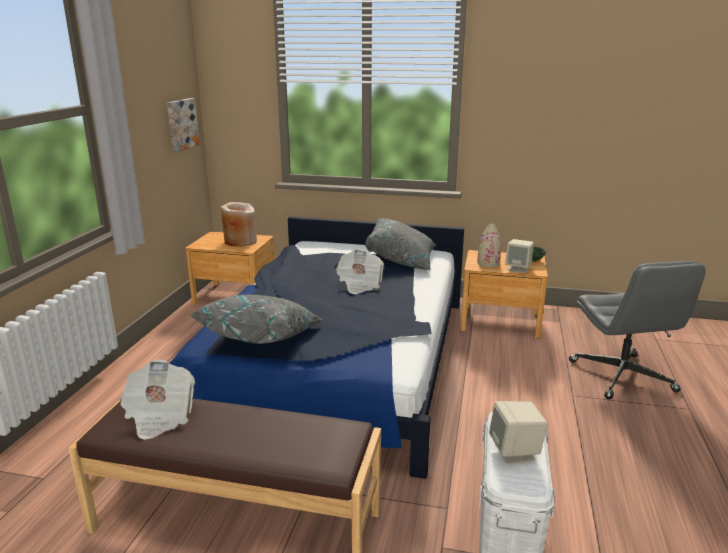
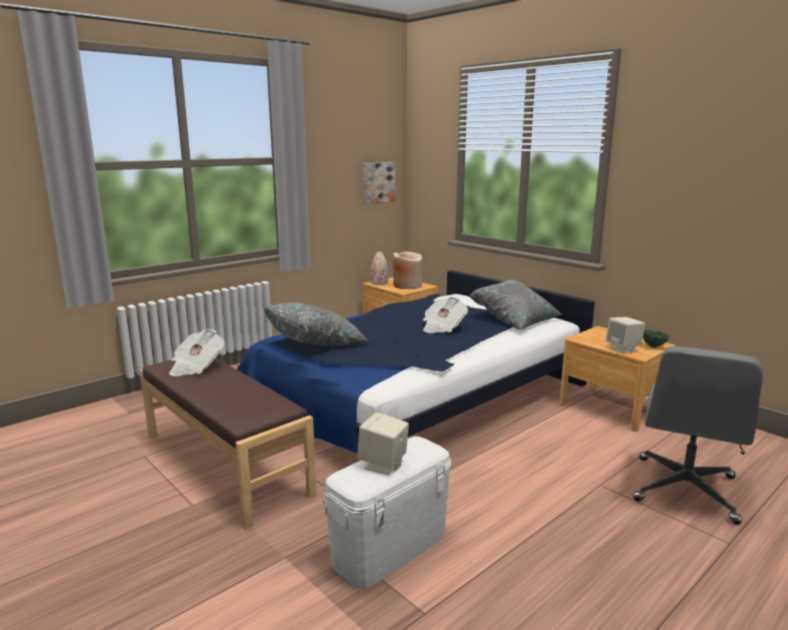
camera: 35 degrees right, 5 degrees down
beige vase [478,223,501,268] -> beige vase moved to [371,251,388,285]

